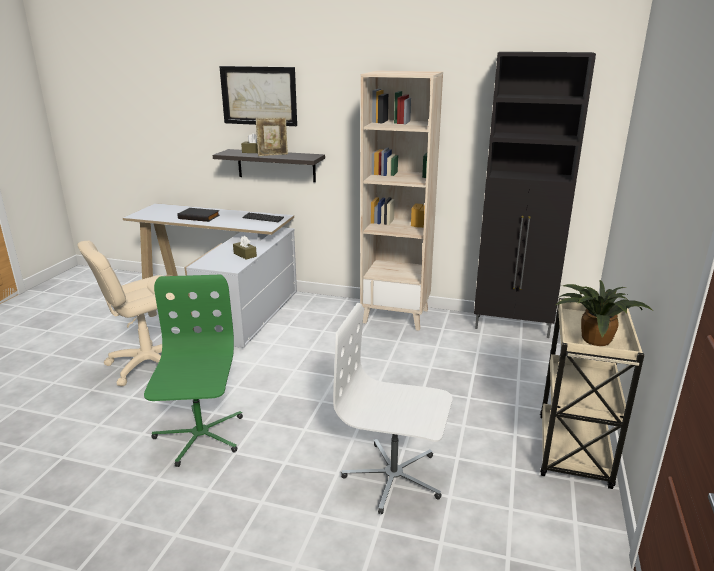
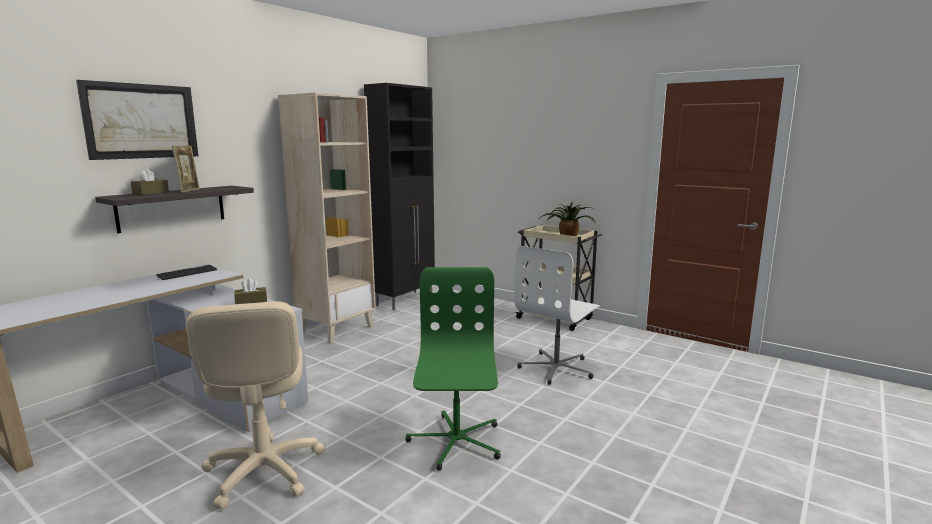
camera: 70 degrees left, 10 degrees down
green office chair [144,275,243,467] -> green office chair turned 75 degrees clockwise [405,267,501,471]
black book [177,208,220,222] -> none

